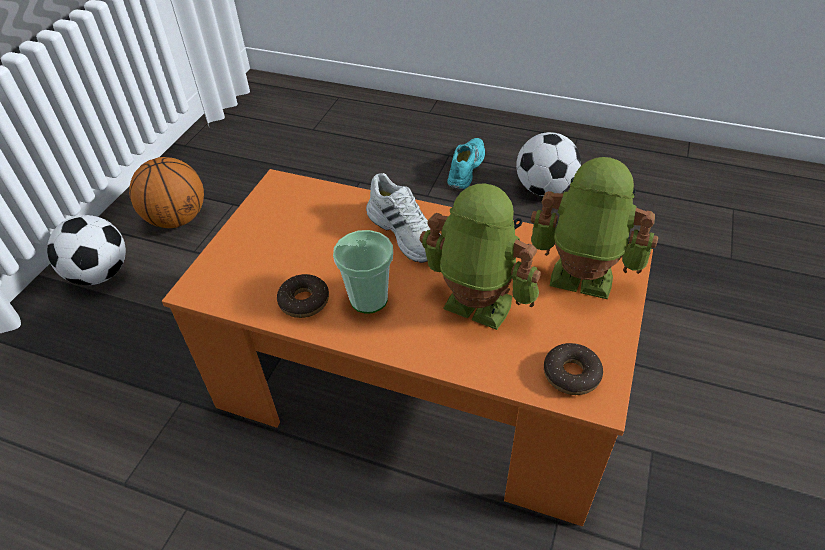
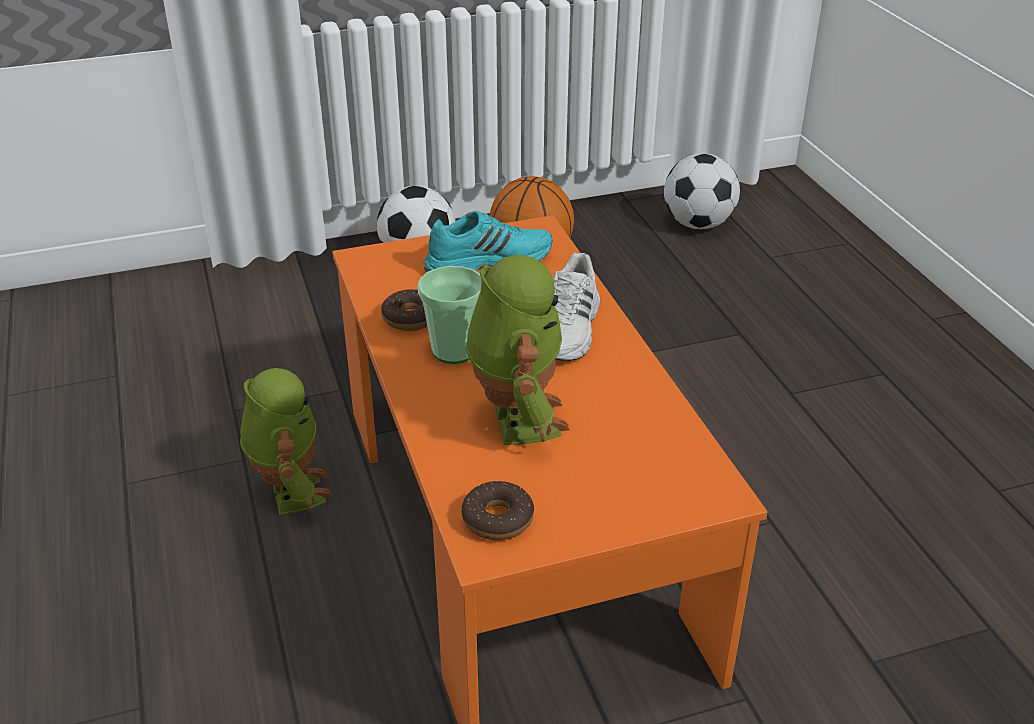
camera: 50 degrees right, 10 degrees down
turquoise shoe [447,138,485,190] -> turquoise shoe moved to [424,211,553,272]
football [516,132,581,196] -> football moved to [664,153,740,229]
toy robot [531,157,658,299] -> toy robot moved to [240,368,333,515]

